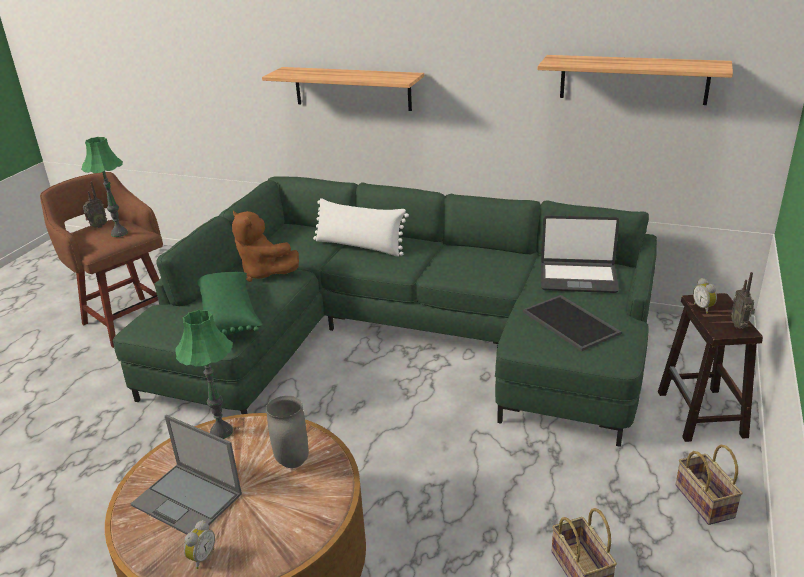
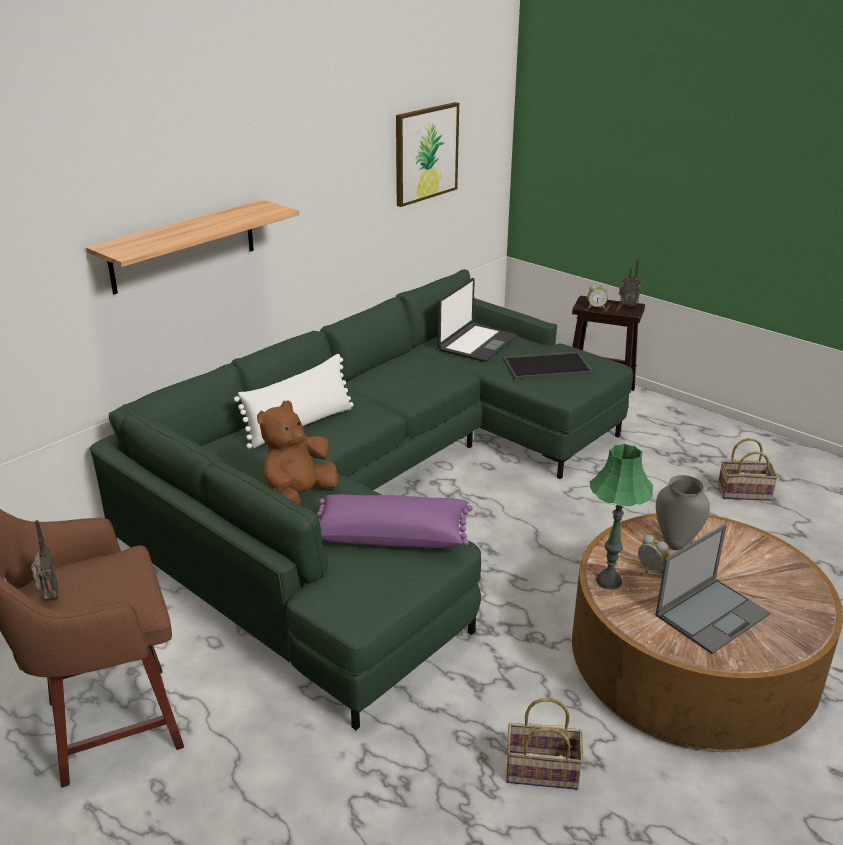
camera: 70 degrees left, 0 degrees up
green table lamp [81,137,128,237] -> none
alarm clock [184,520,215,569] -> alarm clock moved to [638,535,669,573]
green pillow [197,272,263,336] -> purple pillow [316,494,473,548]
brown plush toy [232,211,299,282] -> brown plush toy turned 150 degrees clockwise [257,400,339,505]
shelf [538,55,733,105] -> picture [396,102,459,207]
basket [675,445,743,525] -> basket moved to [506,698,584,790]

